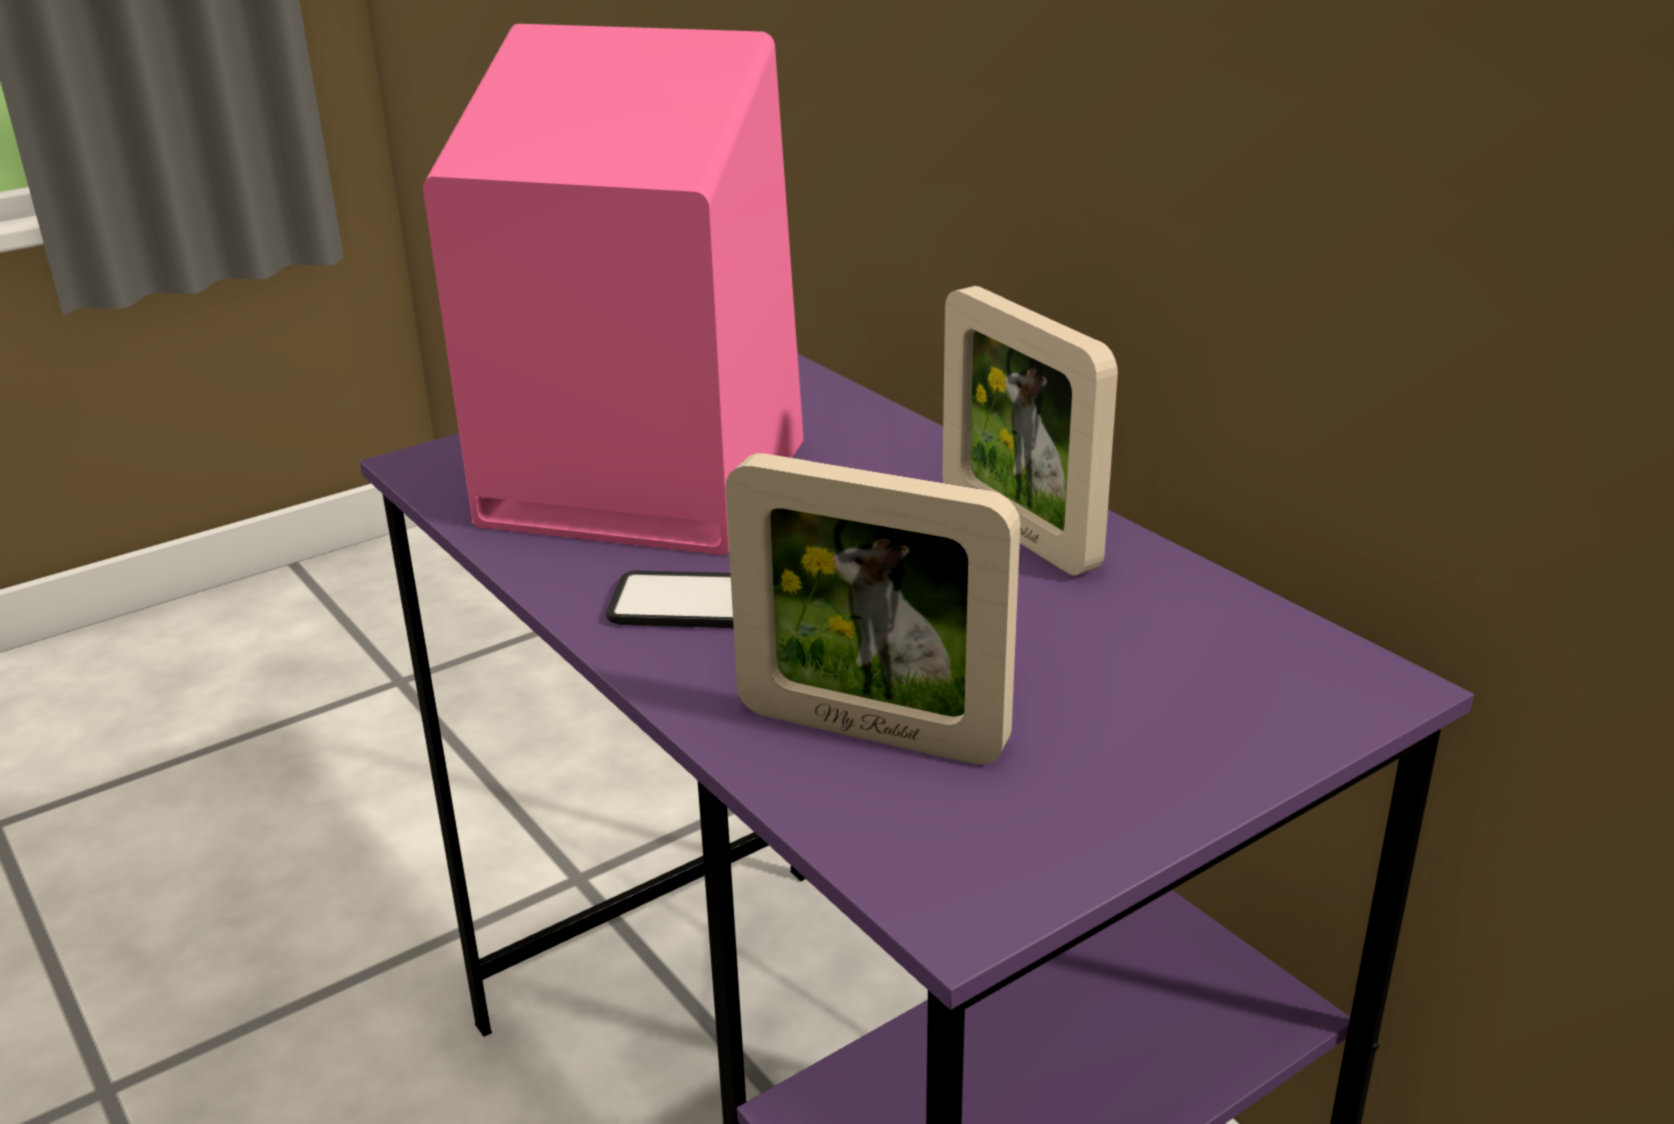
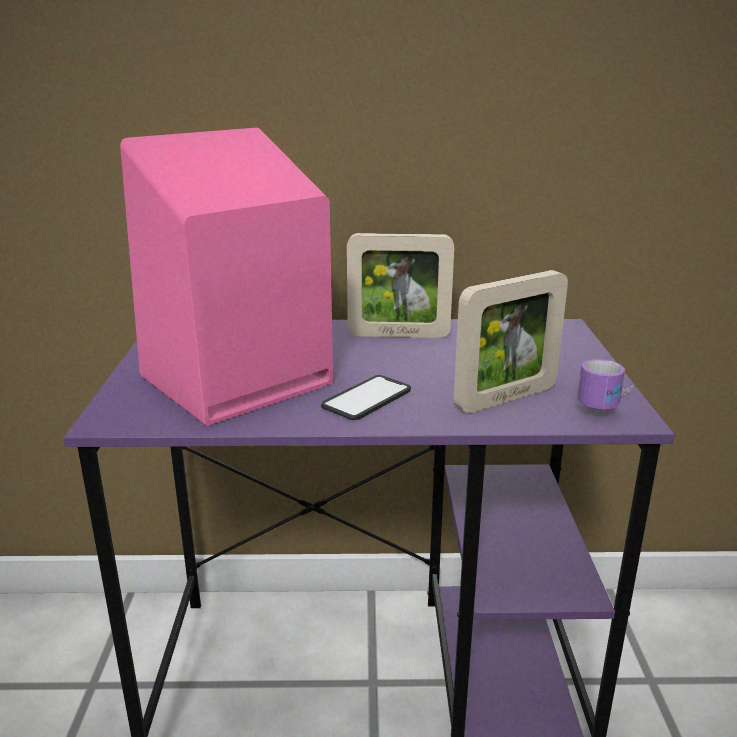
camera: 55 degrees left, 5 degrees down
none -> mug [578,359,633,410]

